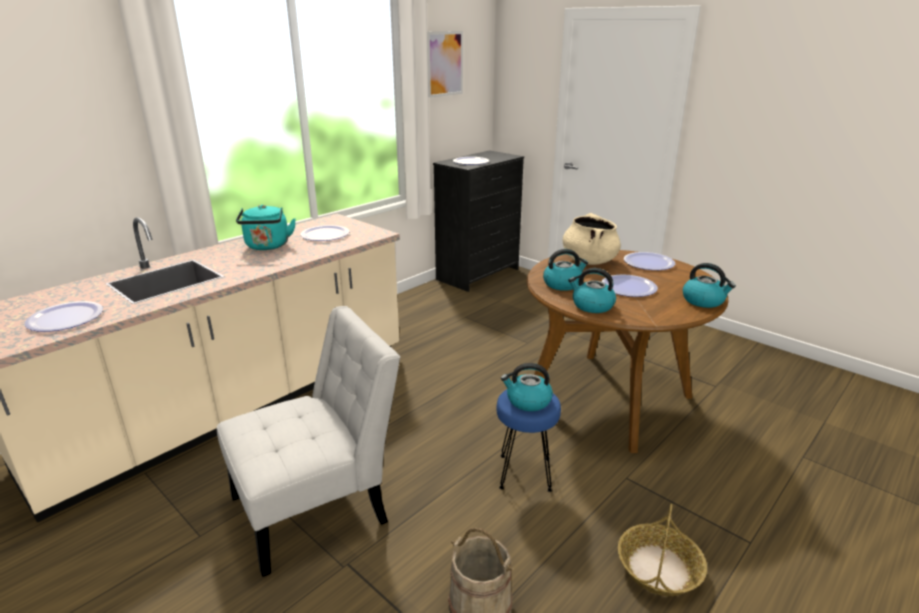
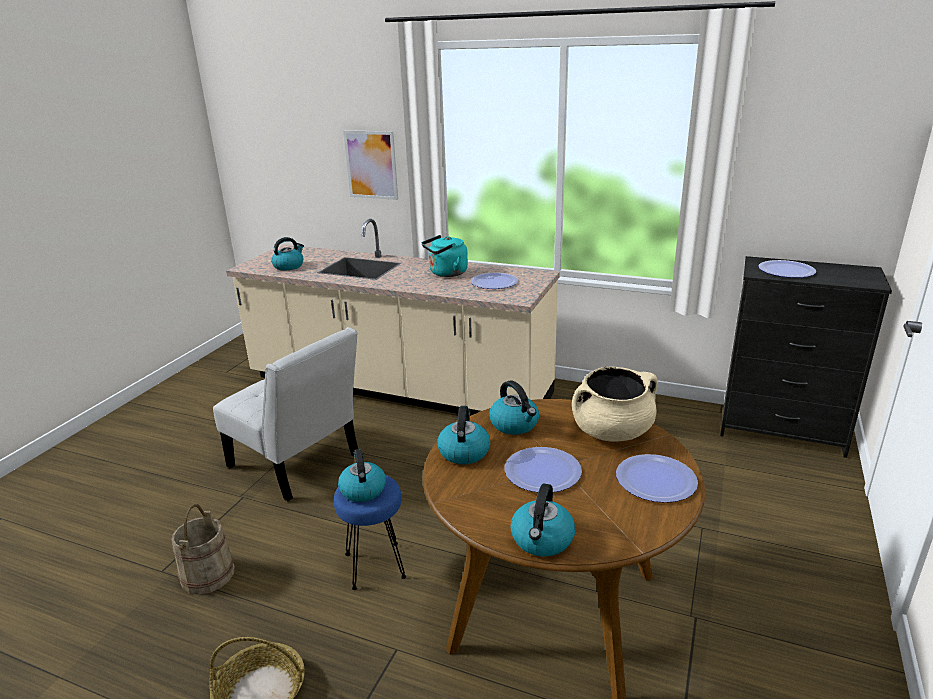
camera: 70 degrees right, 0 degrees up
plate [24,301,103,332] -> kettle [271,237,304,271]
picture [427,31,463,98] -> picture moved to [343,130,398,200]

